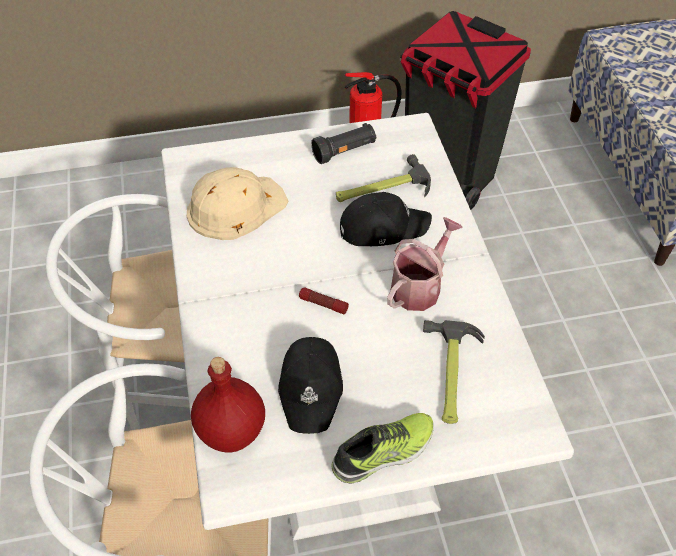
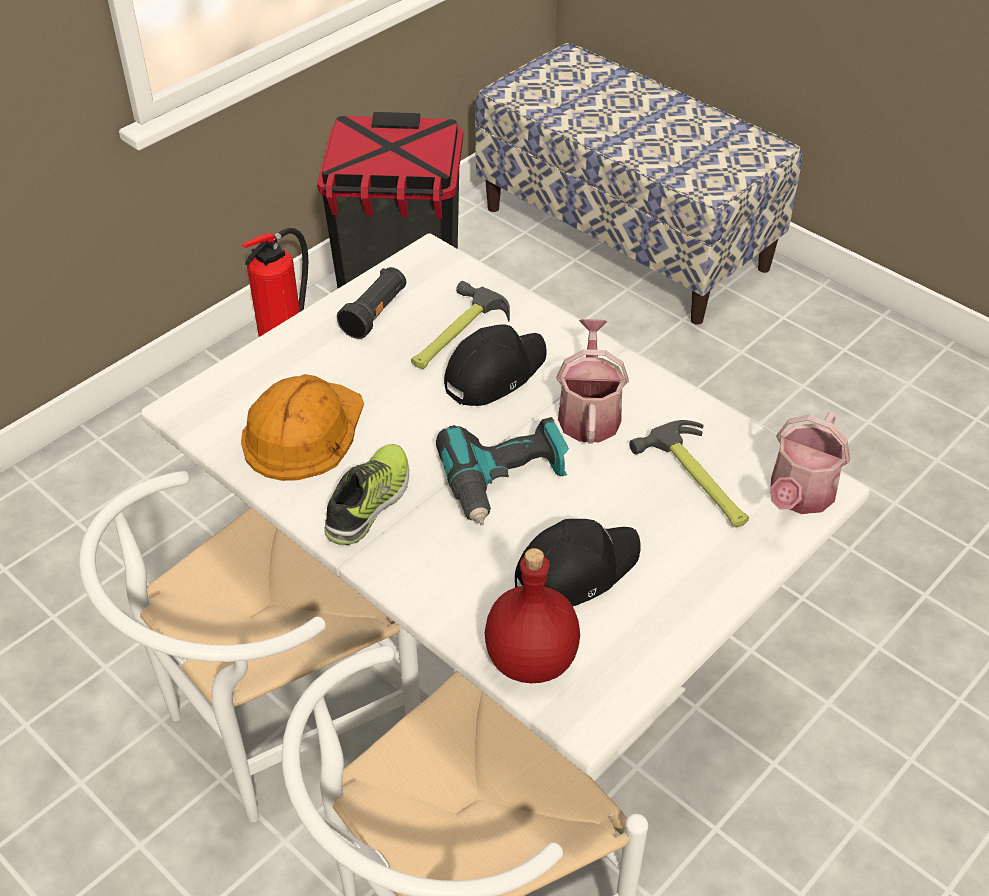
camera: 35 degrees left, 5 degrees down
beige hard hat [187,167,289,240] -> orange hard hat [241,374,364,481]
black cap [278,337,343,434] -> black cap turned 90 degrees counterclockwise [515,519,641,606]
flashlight [299,287,349,314] -> power drill [436,417,569,526]
shoe [331,413,433,484] -> shoe moved to [324,444,409,545]
none -> watering can [770,412,850,514]

